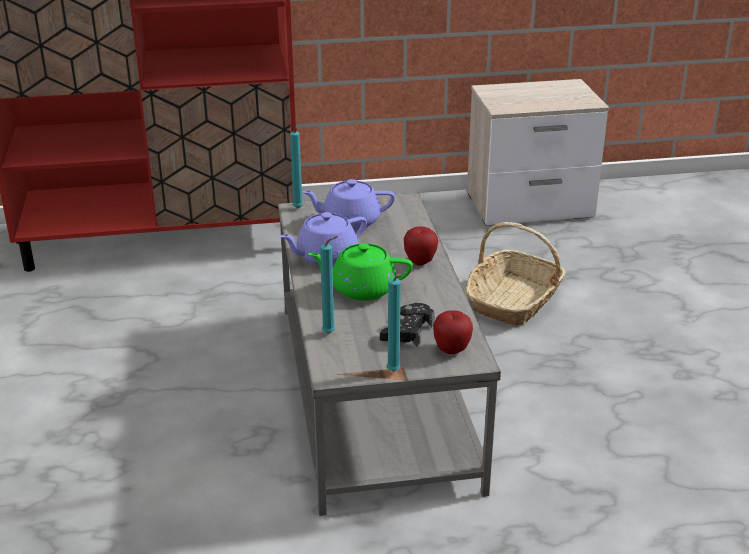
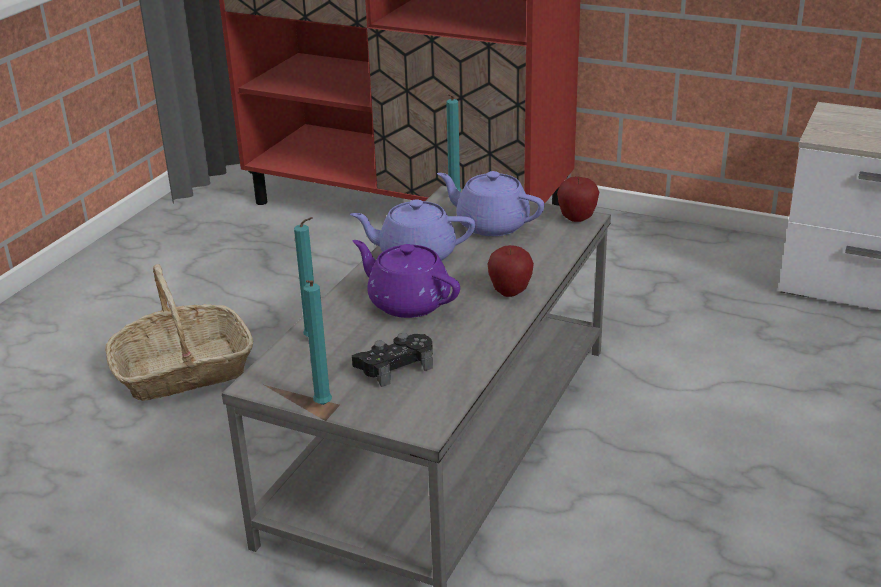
camera: 35 degrees right, 0 degrees up
green teapot [308,243,413,301] -> purple teapot [353,240,460,318]
apple [433,310,473,354] -> apple moved to [557,177,599,222]
basket [466,222,566,325] -> basket moved to [105,264,253,401]

